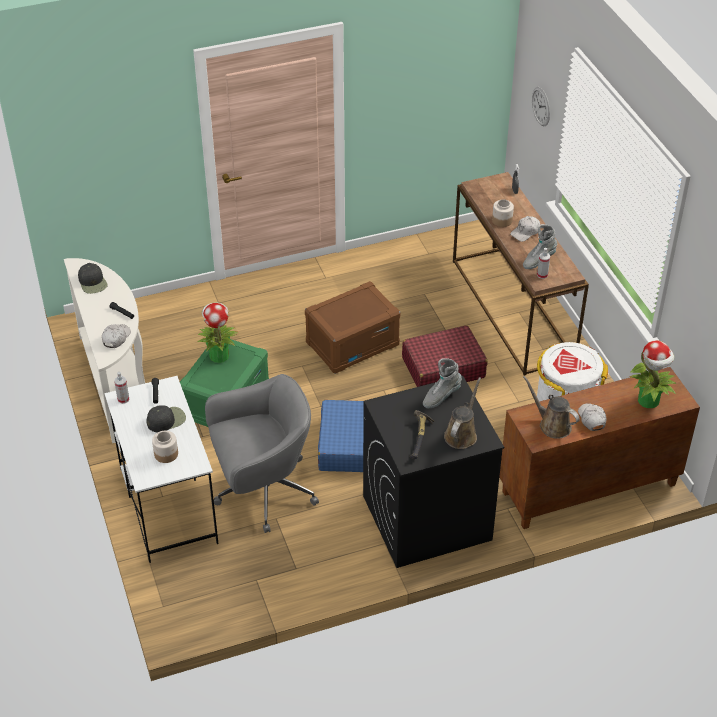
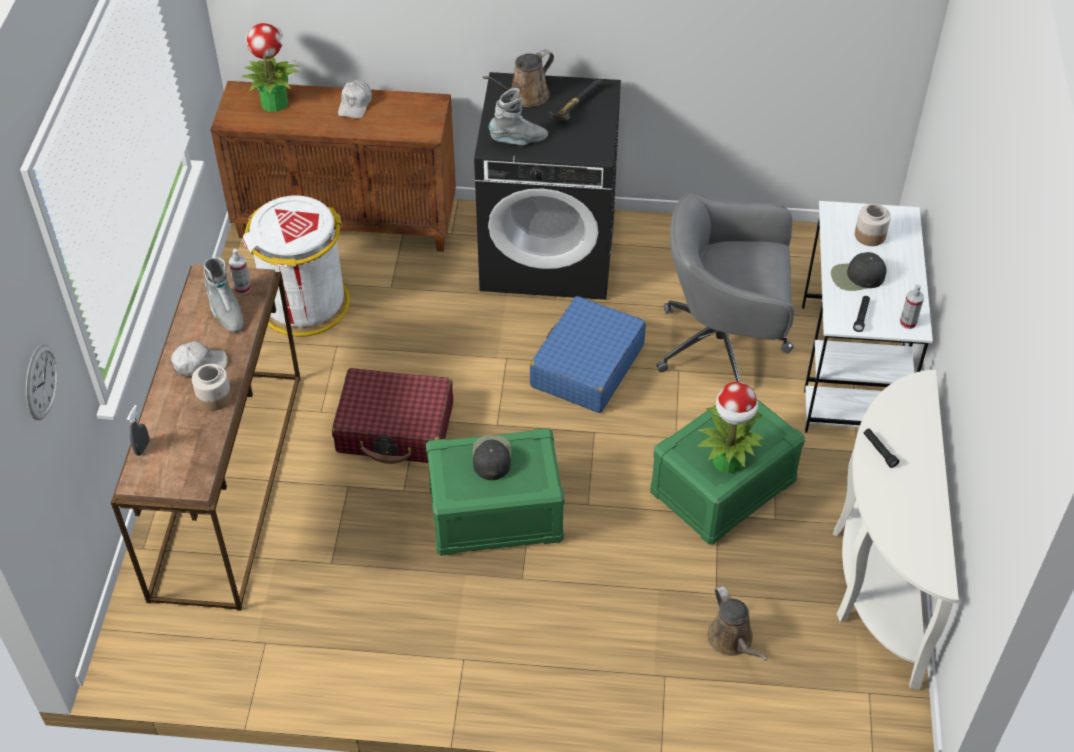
camera: 155 degrees left, 5 degrees up
black cap [78,263,108,294] -> black cap moved to [473,435,512,480]
white cap [102,324,131,348] -> none
brown storage box [305,281,400,374] -> green storage box [426,428,565,556]
grey boot [523,224,558,269] -> grey boot turned 75 degrees clockwise [204,257,243,332]
brown watering can [523,376,580,439] -> brown watering can moved to [708,586,767,661]

